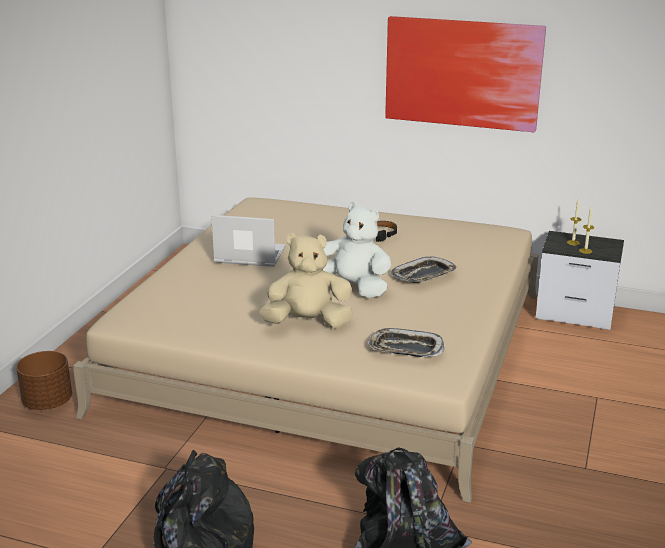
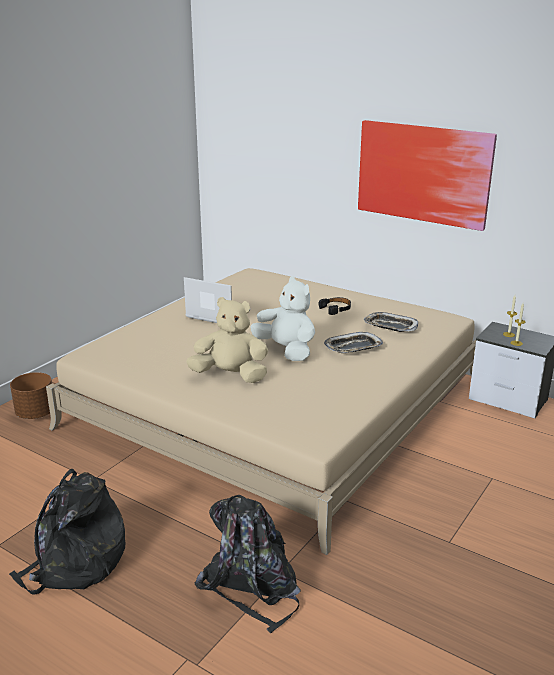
camera: 15 degrees right, 0 degrees up
tray [368,328,445,357] -> tray moved to [364,312,418,332]

